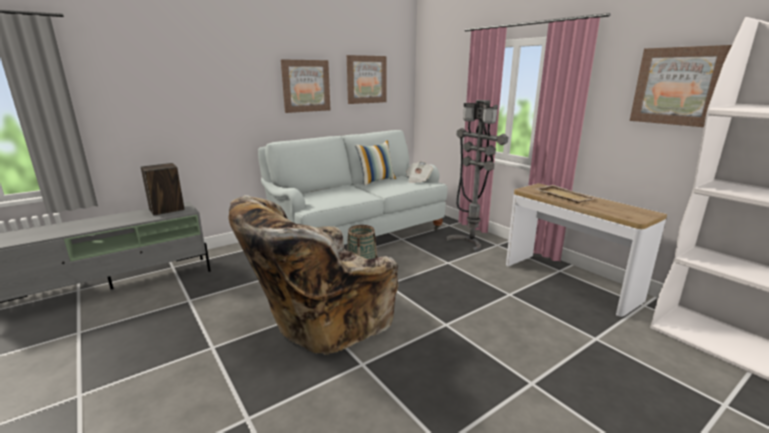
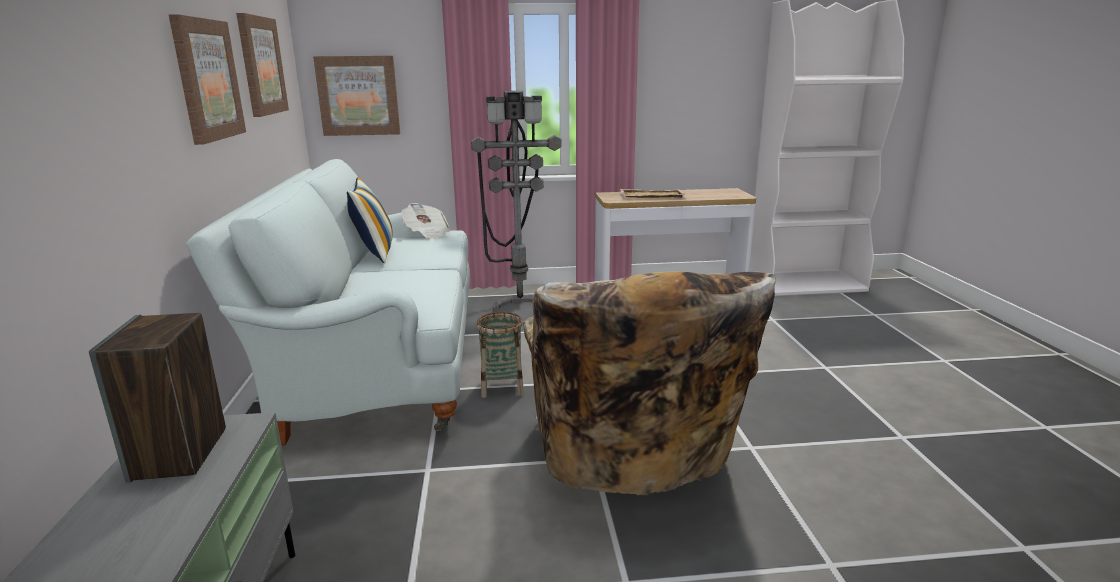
camera: 60 degrees left, 0 degrees up
picture [630,45,732,127] -> picture moved to [313,56,400,136]

